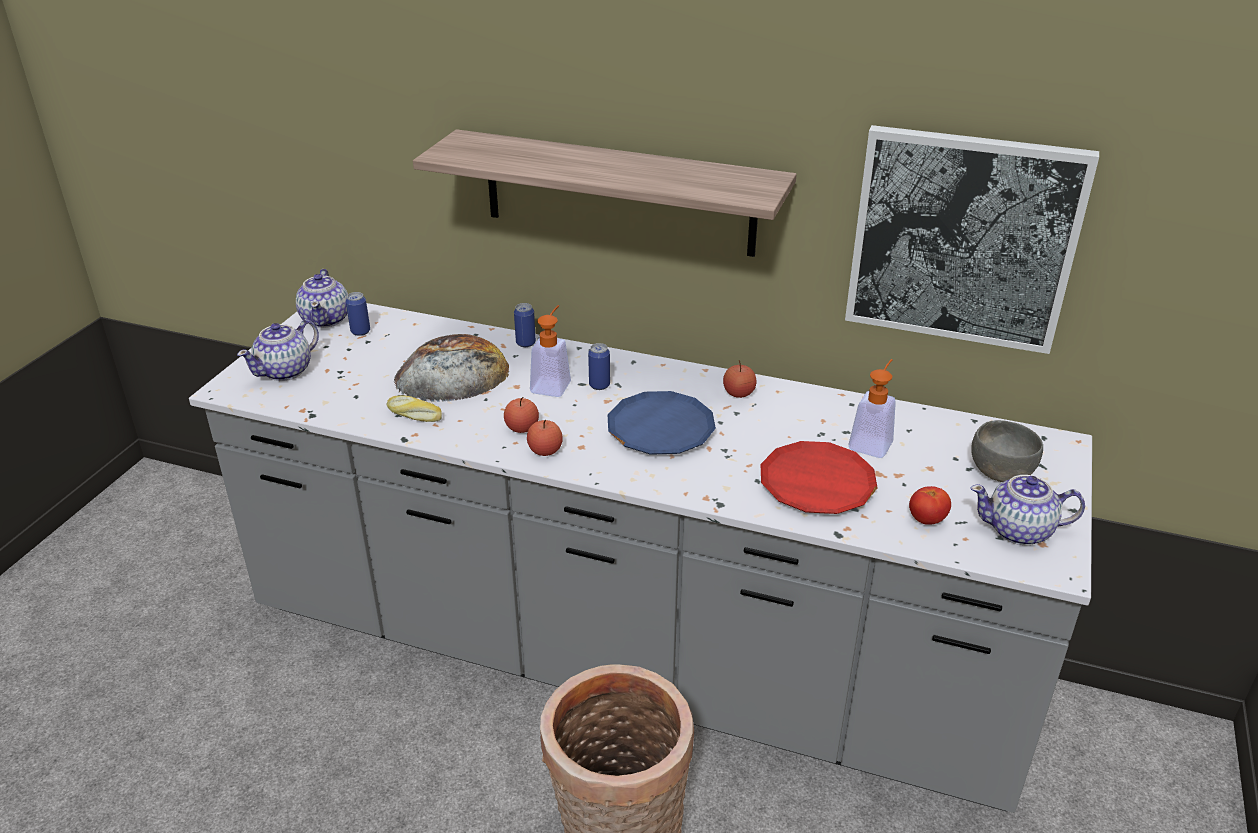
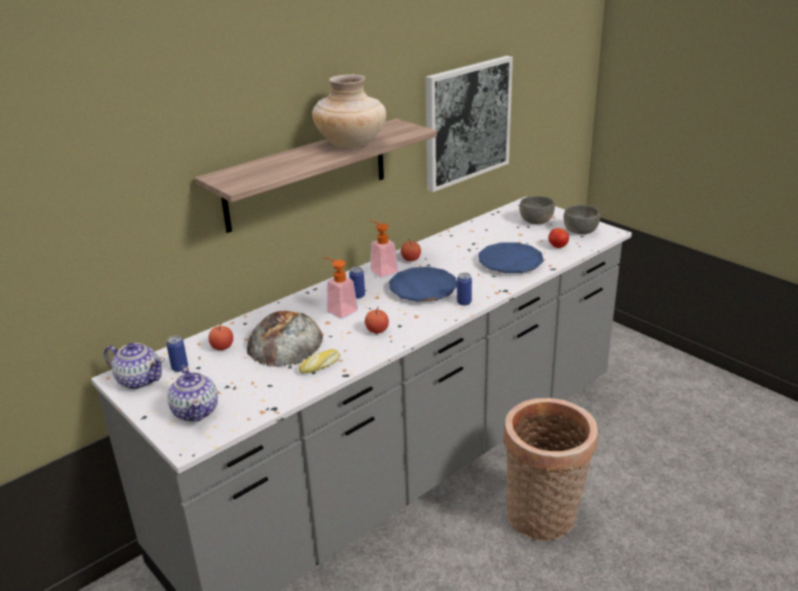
camera: 60 degrees left, 5 degrees down
can [514,303,536,347] -> can moved to [457,273,472,306]
apple [527,420,563,456] -> apple moved to [208,324,233,350]
red plate [760,441,877,514] -> blue plate [478,242,544,273]
soap dispenser [849,359,896,458] -> soap dispenser moved to [370,220,398,277]
teapot [970,475,1085,545] -> grey bowl [564,205,600,234]
none -> beige vase [312,74,386,148]

